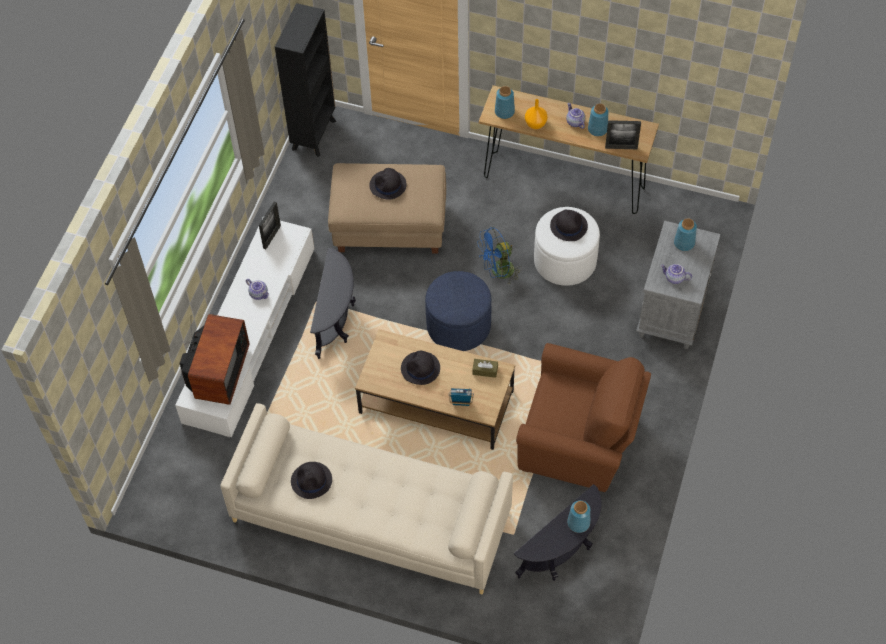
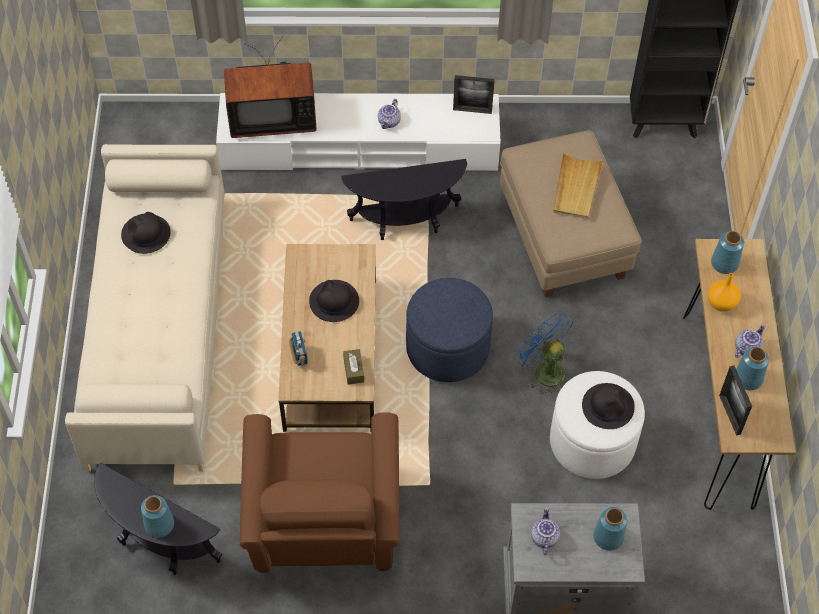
camera: 70 degrees right, 0 degrees up
black hat [369,168,407,200] -> beige tray [553,152,603,219]

